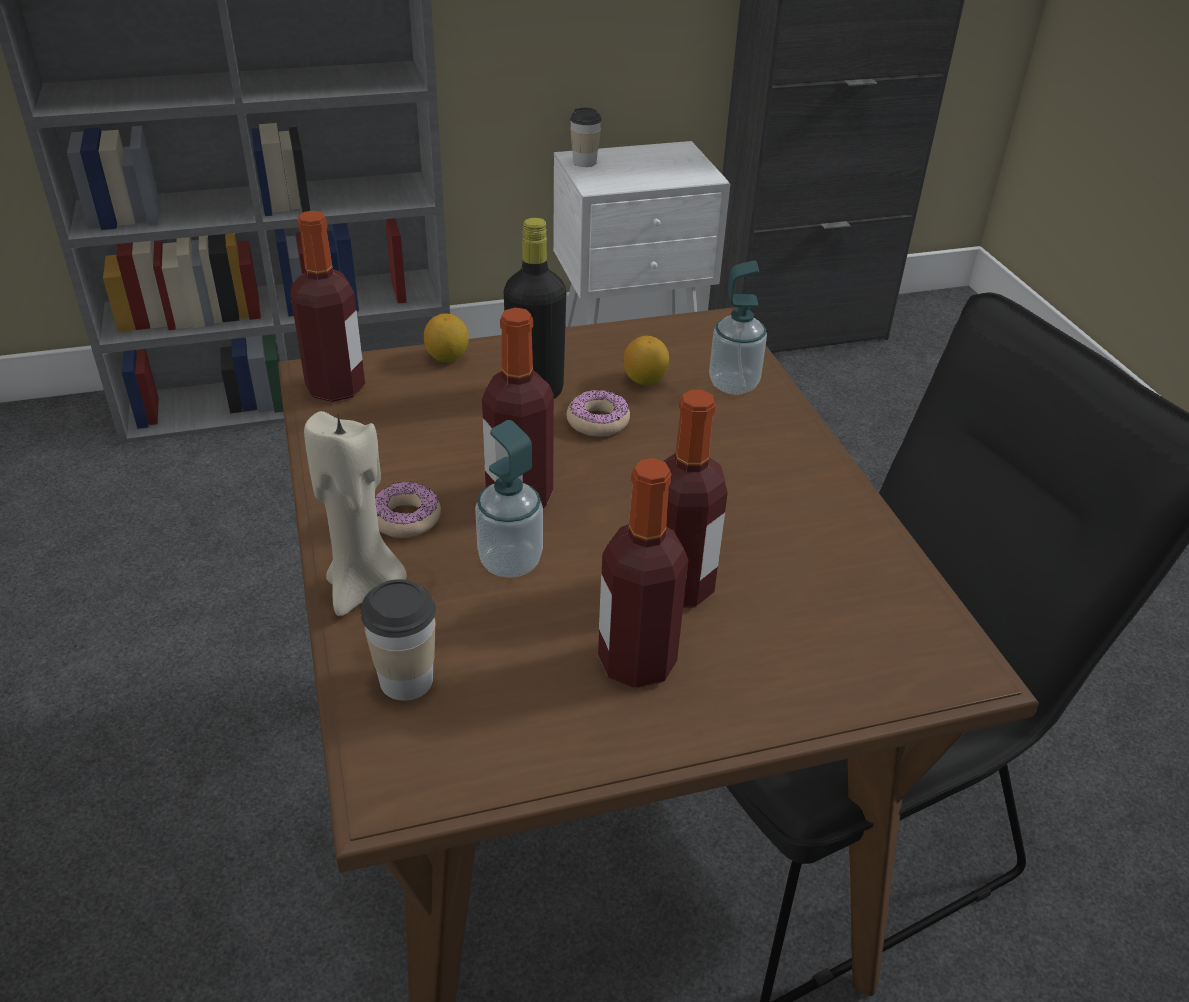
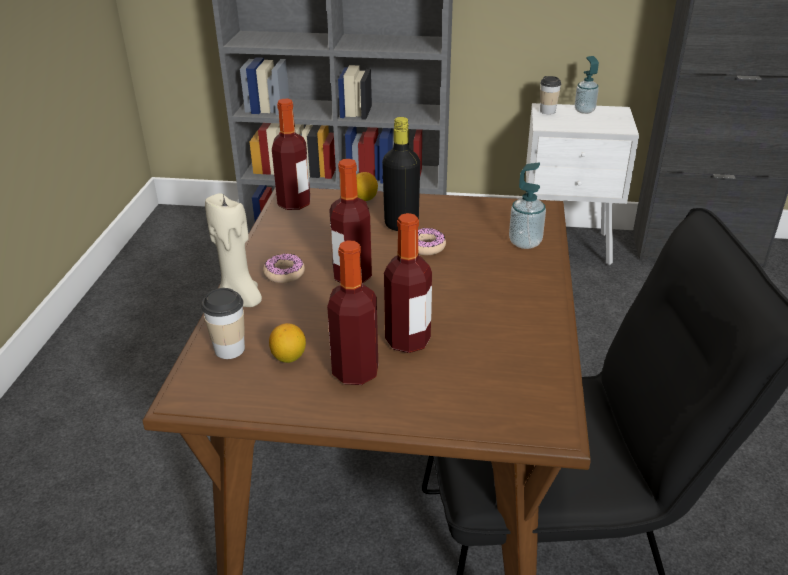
camera: 25 degrees right, 5 degrees down
soap dispenser [475,420,543,578] -> soap dispenser moved to [575,56,599,114]
lemon [623,336,669,385] -> lemon moved to [269,323,306,363]

